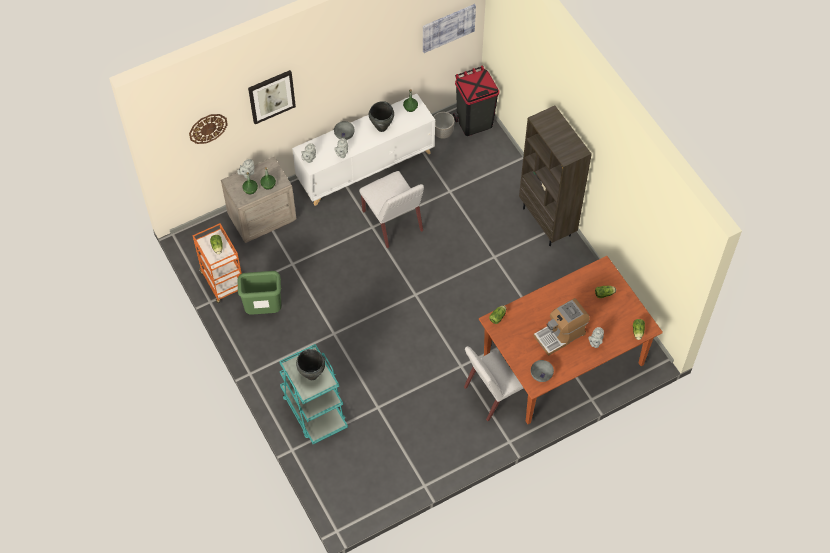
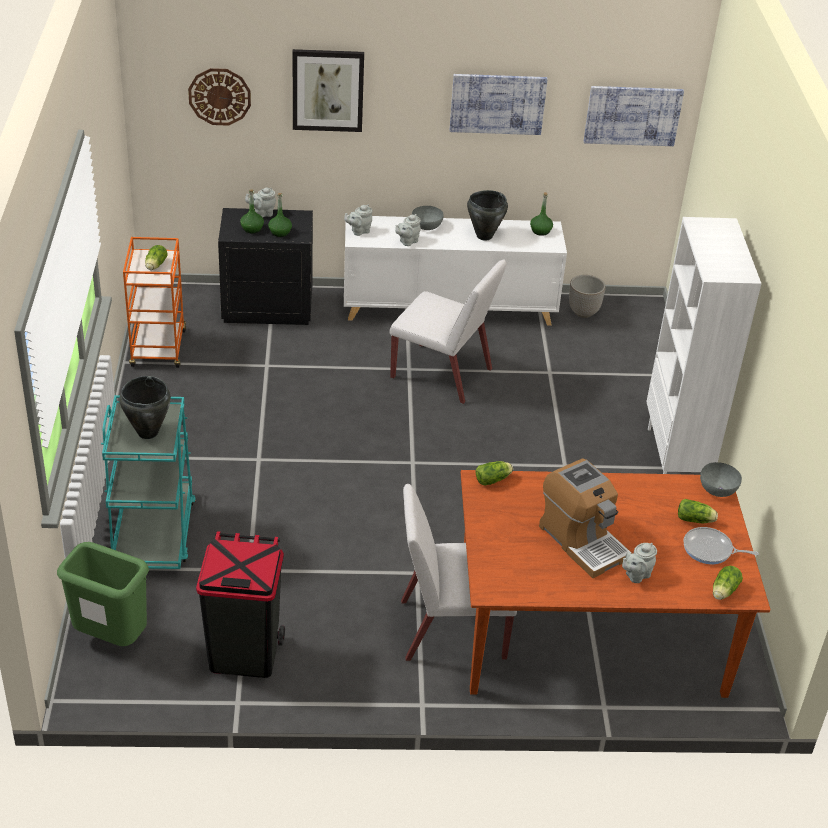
camera: 25 degrees right, 20 degrees down
beige nightstand [221,157,296,243] -> black nightstand [218,208,313,325]
green trash can [238,271,281,315] -> green trash can moved to [57,542,149,646]
white chair [359,171,424,248] -> white chair turned 60 degrees counterclockwise [389,259,507,404]
black trash can [453,66,499,136] -> black trash can moved to [196,531,285,678]
brown bookcase [519,106,592,246] -> white bookcase [646,217,761,474]
grey bowl [531,360,554,382] -> grey bowl moved to [700,462,742,497]
coffee machine [534,298,590,356] -> coffee machine turned 120 degrees counterclockwise [539,458,632,578]
none -> picture [450,74,548,135]
none -> frying pan [684,527,759,564]

